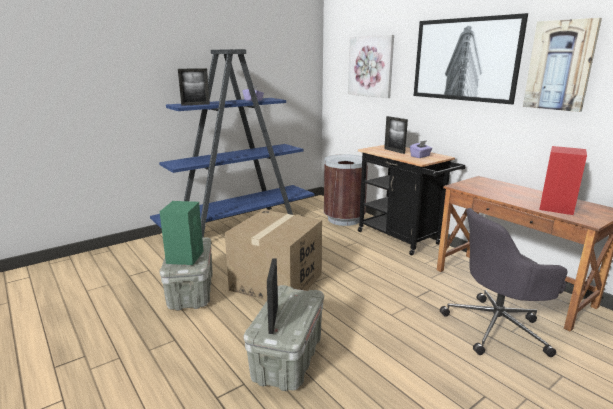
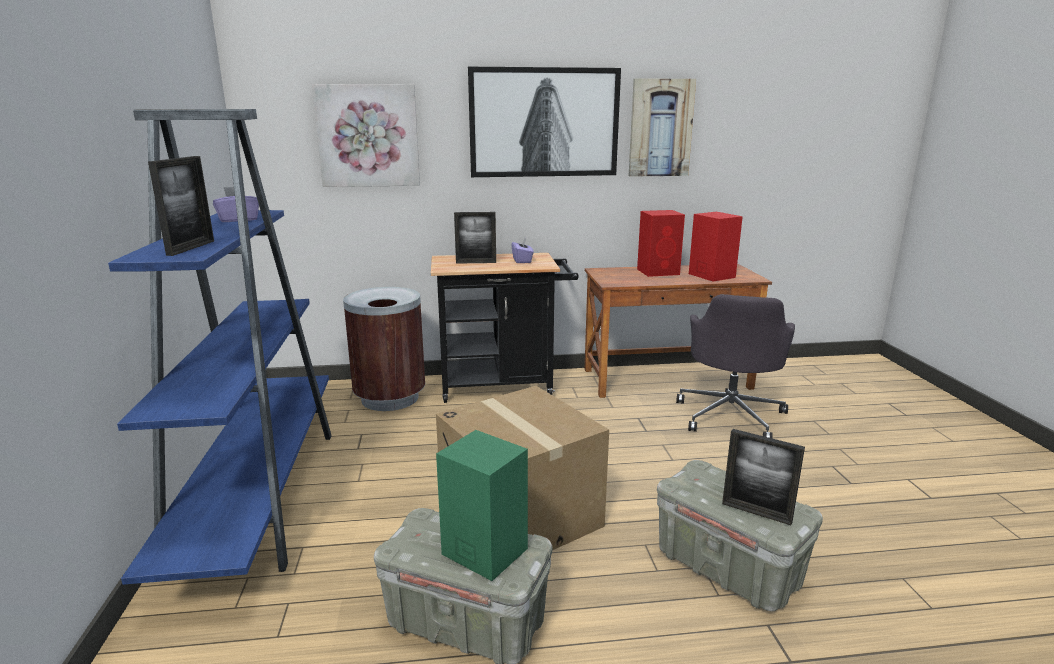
camera: 60 degrees left, 0 degrees up
none -> red speaker [637,210,685,277]

